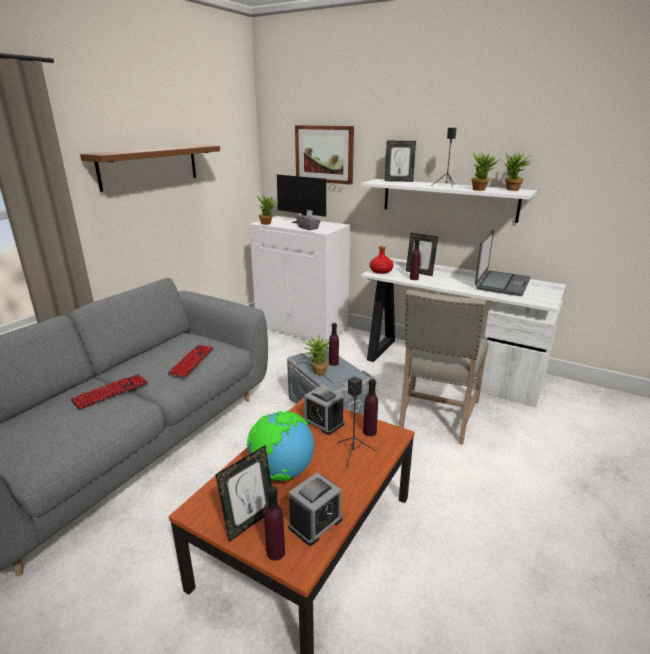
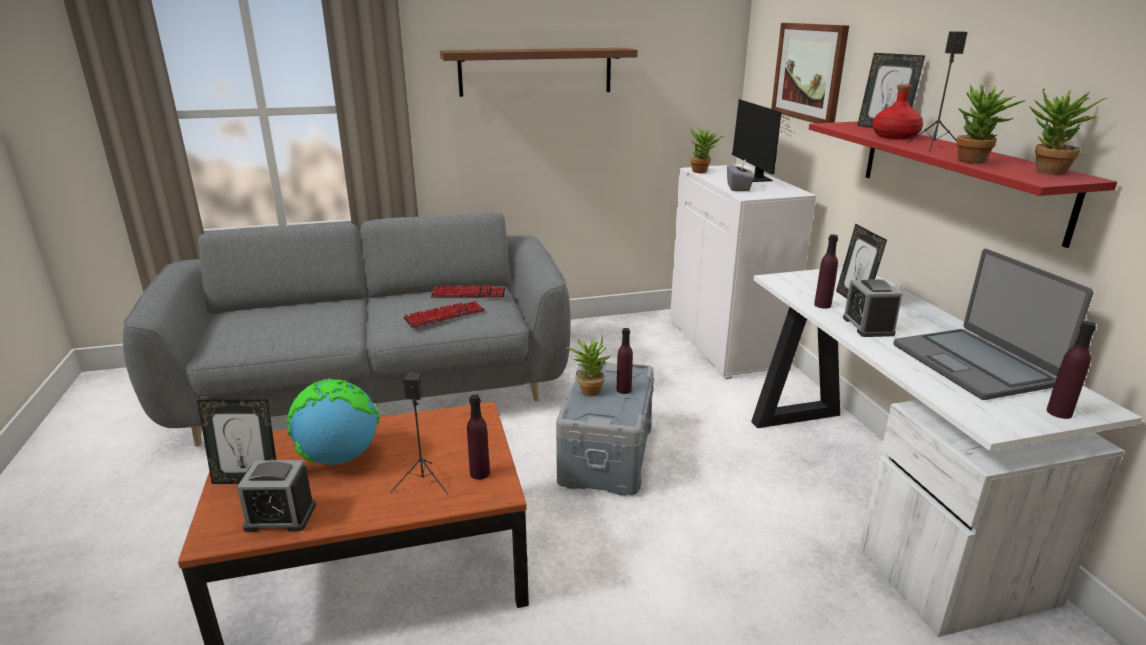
camera: 45 degrees right, 0 degrees up
keyboard [71,374,148,410] -> keyboard moved to [431,285,505,298]
purple bottle [264,486,285,560] -> purple bottle moved to [1046,321,1096,419]
alarm clock [304,385,345,435] -> alarm clock moved to [843,279,902,337]
white shelf [361,179,537,223] -> red shelf [809,121,1117,248]
red bottle [370,246,393,274] -> red bottle moved to [872,84,923,139]
beige chair [399,289,488,445] -> none
laptop [475,230,530,296] -> laptop turned 90 degrees clockwise [893,249,1093,400]

